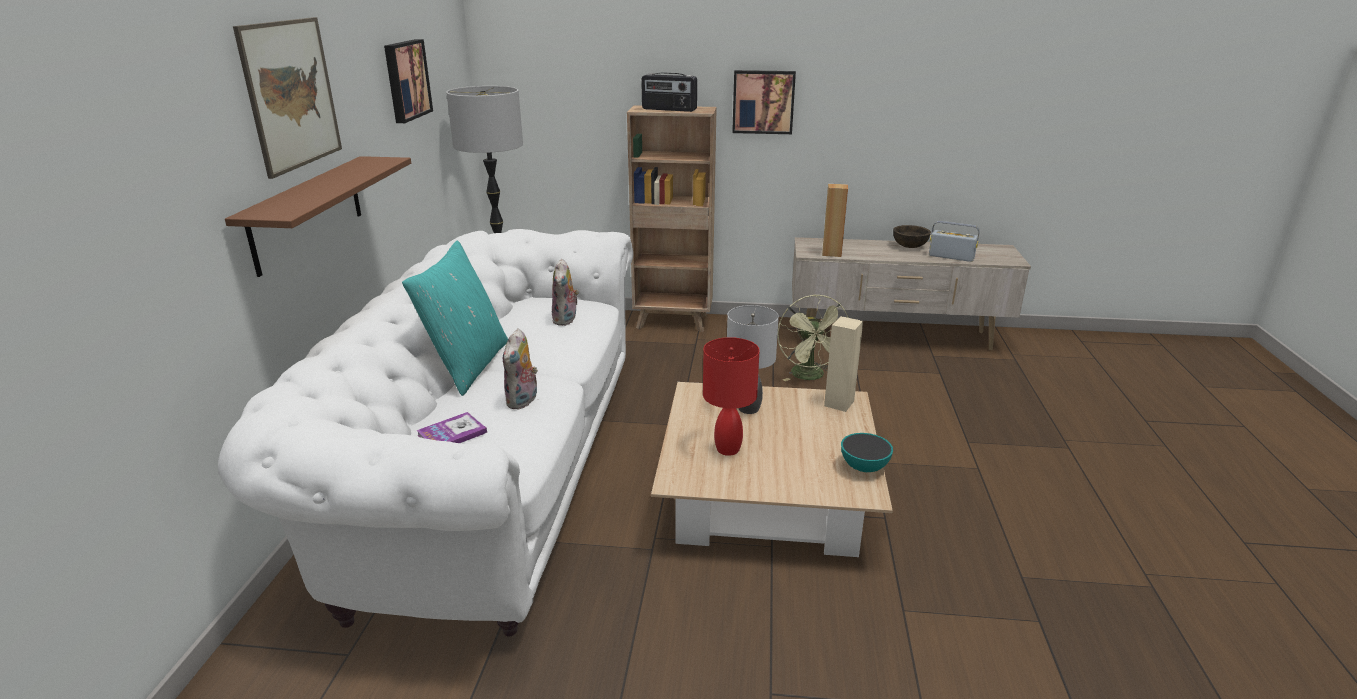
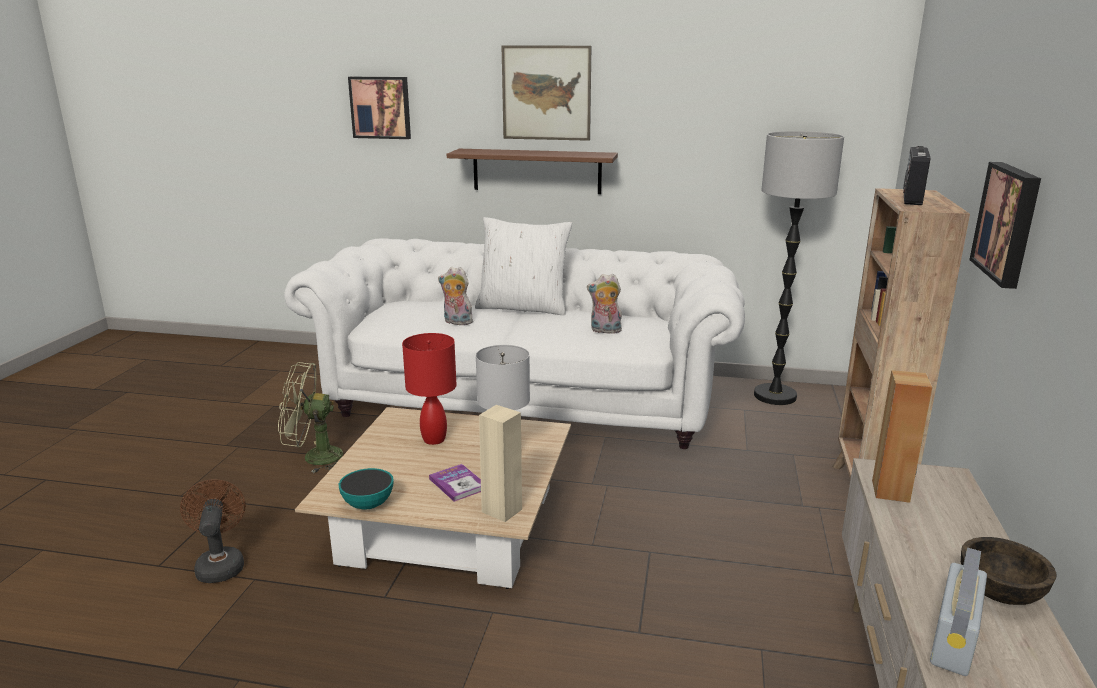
camera: 95 degrees right, 5 degrees down
picture [384,39,433,123] -> picture moved to [348,77,411,139]
turquoise pillow [402,240,508,396] -> white pillow [475,217,572,315]
book [416,412,487,443] -> book moved to [429,464,481,502]
green fan [777,295,849,381] -> green fan moved to [278,362,343,473]
none -> brown fan [180,479,246,583]

